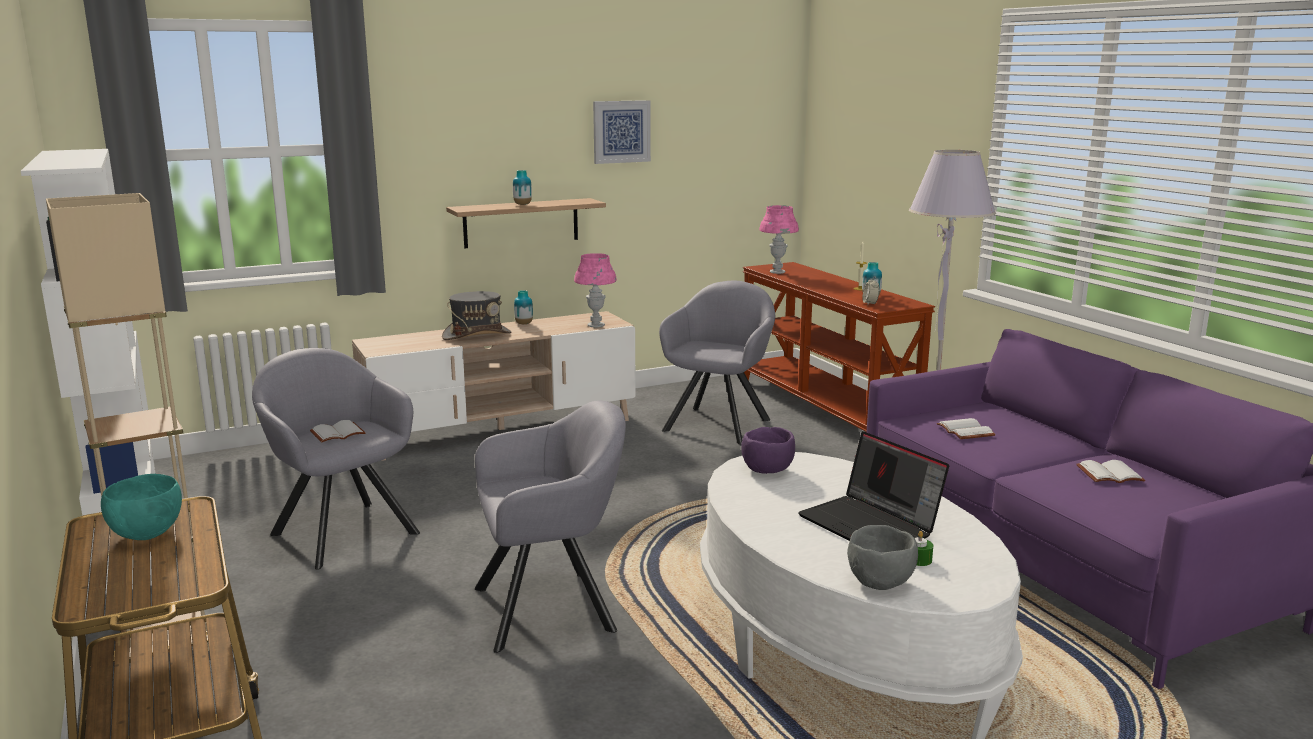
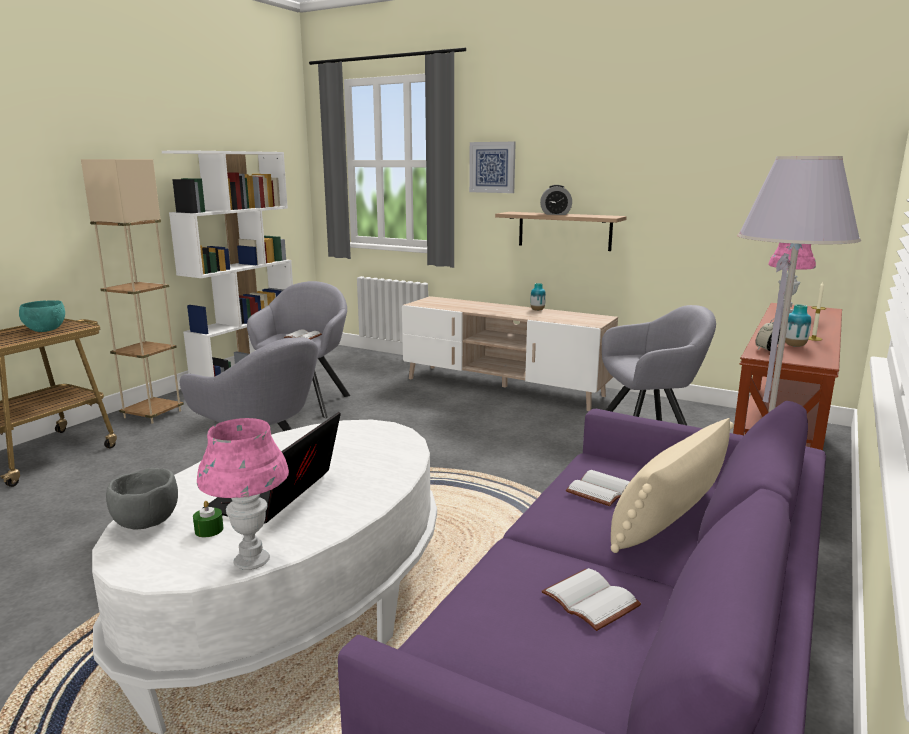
camera: 55 degrees right, 0 degrees up
grey hat [442,291,511,340] -> none
vase [513,170,532,205] -> alarm clock [540,185,572,215]
pink table lamp [574,253,617,328] -> pink table lamp moved to [197,418,289,570]
picture [593,100,651,164] -> picture moved to [469,142,516,193]
purple bowl [742,427,795,474] -> none
none -> beige pillow [611,418,734,553]

